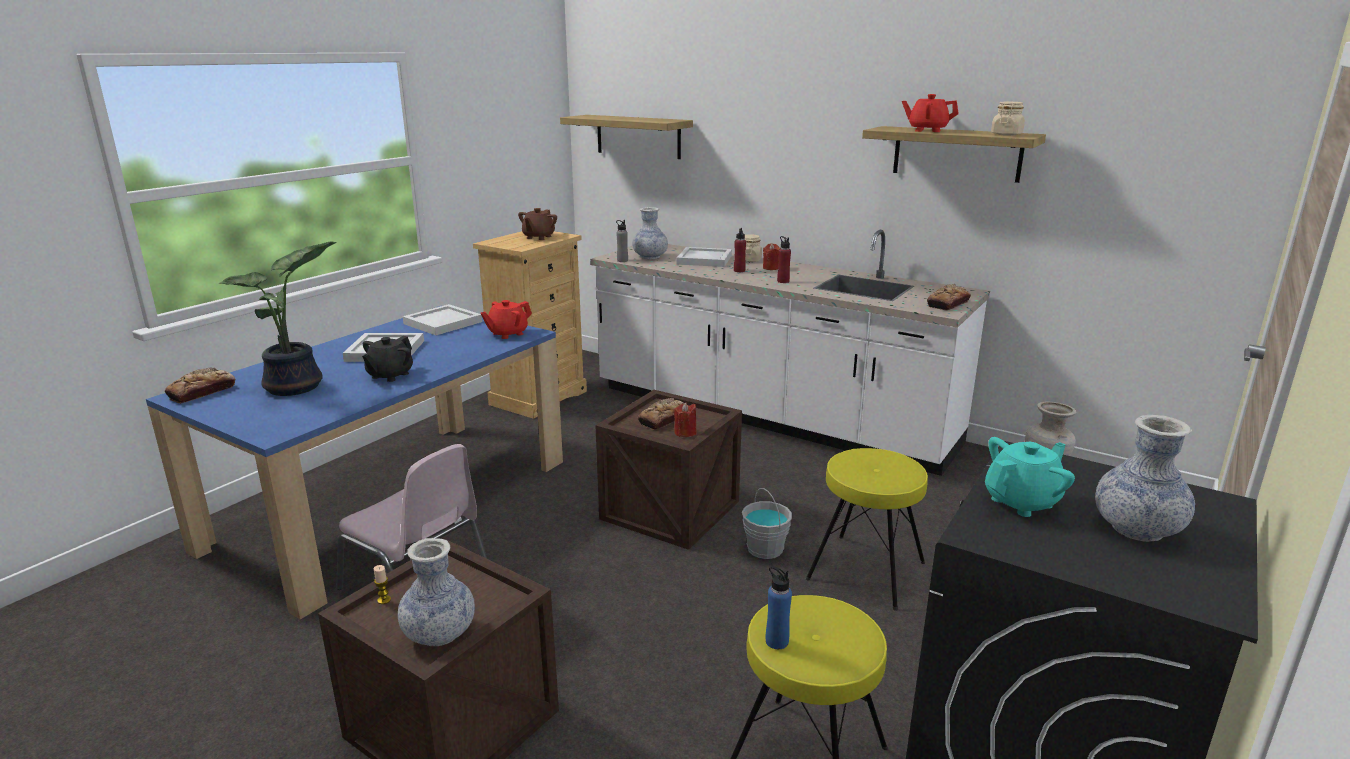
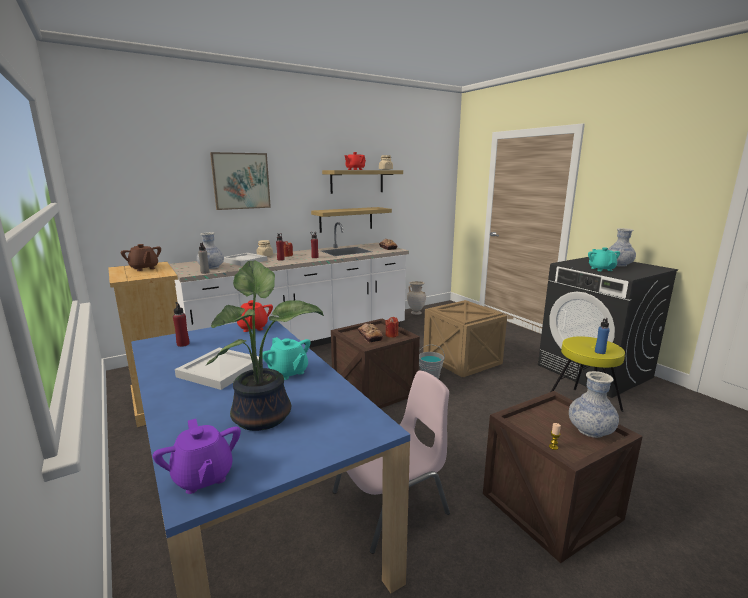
camera: 65 degrees left, 5 degrees down
bread [165,368,235,404] -> purple teapot [153,419,241,494]
black teapot [362,336,413,382] -> turquoise teapot [262,337,310,380]
white tray [403,304,482,335] -> red bottle [173,302,190,347]
shelf [560,115,693,159] -> shelf moved to [311,207,392,233]
yellow stool [806,448,928,611] -> crate [423,300,507,377]
none -> picture [210,152,271,210]

